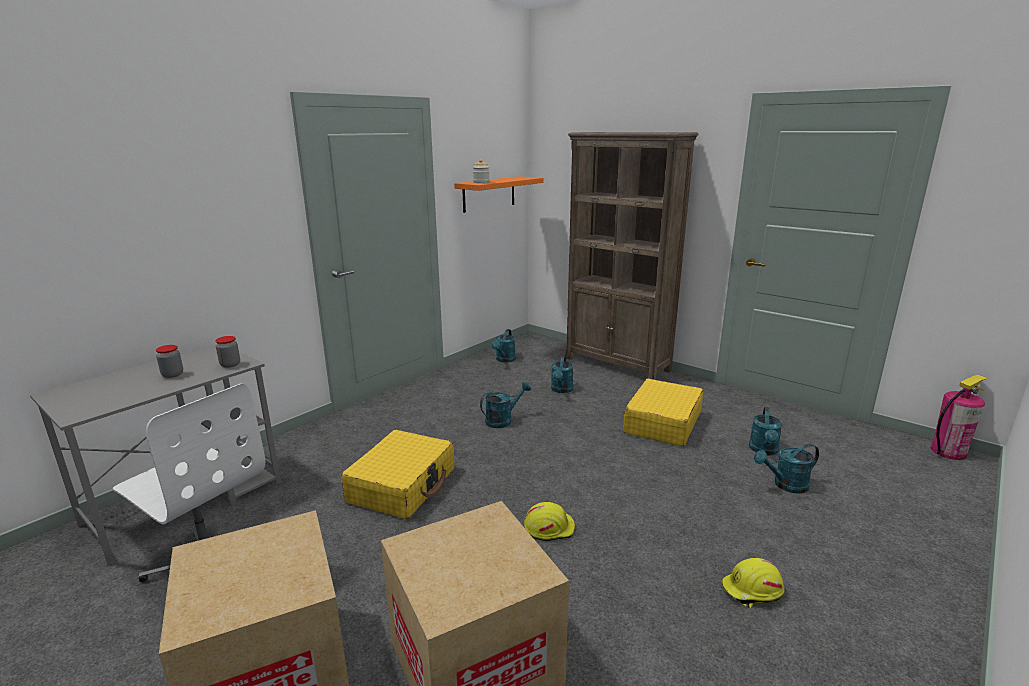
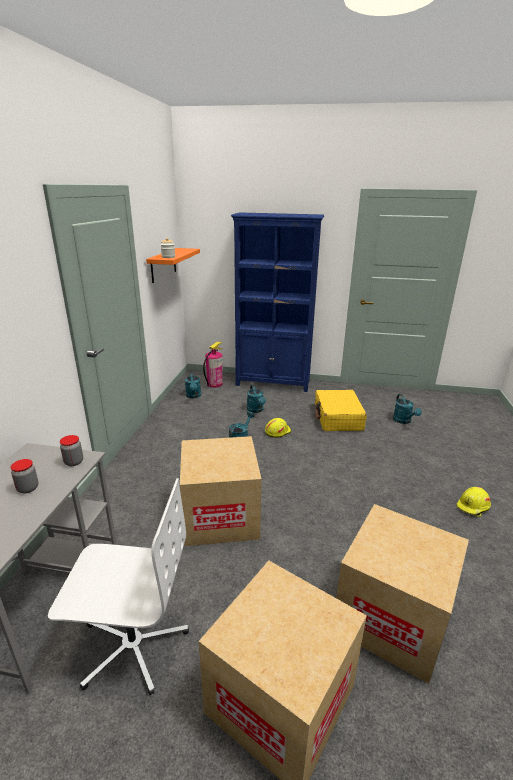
camera: 30 degrees left, 5 degrees up
yellow suitcase [341,430,454,519] -> cardboard box [180,436,262,546]
yellow hard hat [524,502,575,541] -> yellow hard hat moved to [265,418,291,438]
brown bookcase [566,132,699,380] -> blue bookcase [231,212,324,392]
turquoise watering can [754,444,819,494] -> none
fire extinguisher [930,375,988,460] -> fire extinguisher moved to [203,342,223,387]

